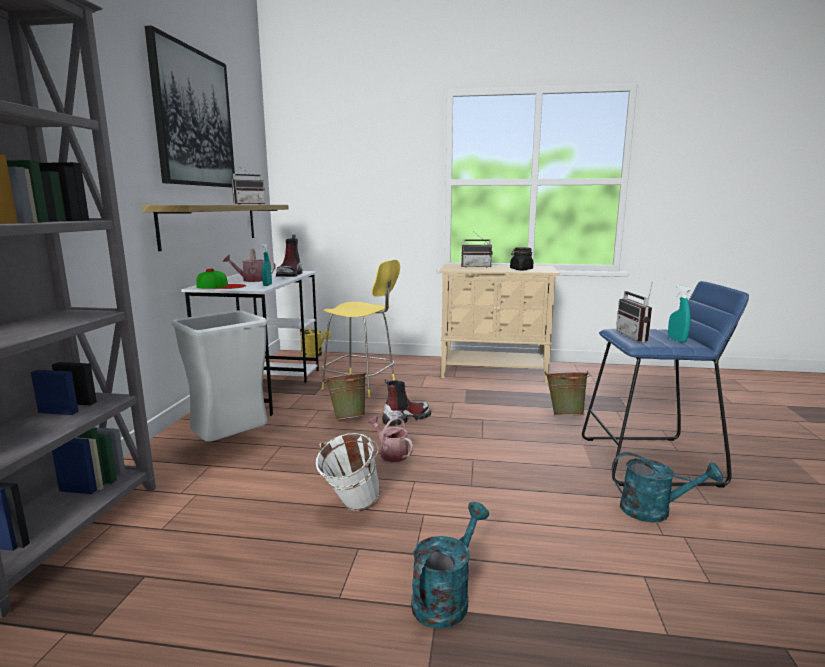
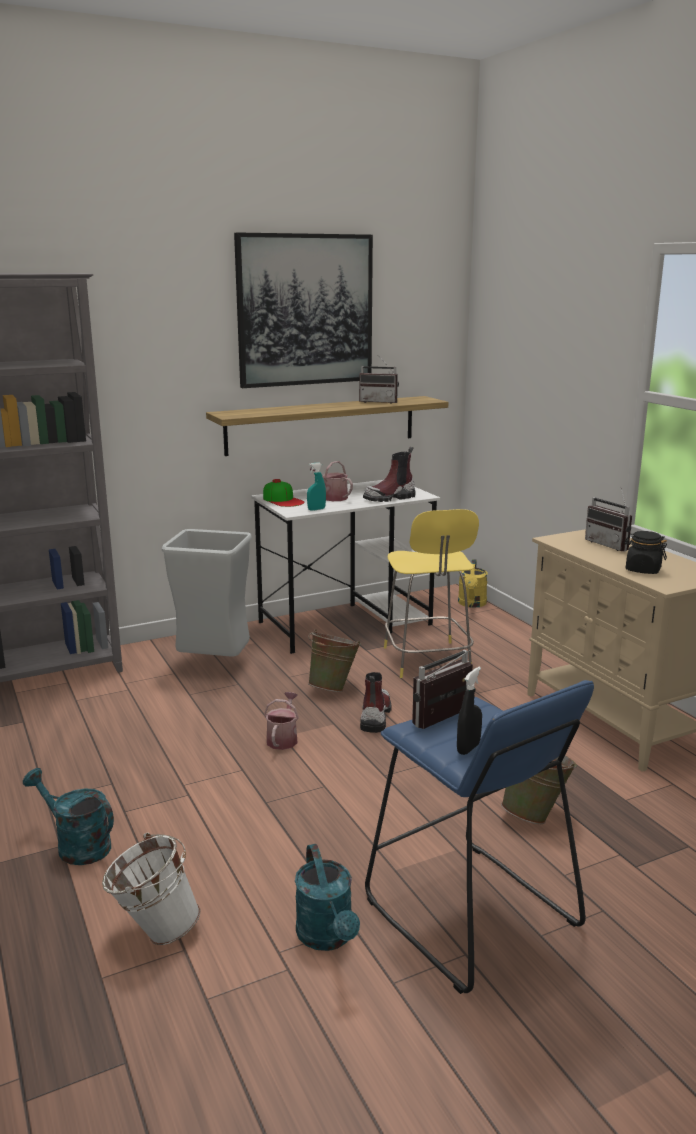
camera: 55 degrees right, 5 degrees up
white bucket [316,433,381,511] -> white bucket moved to [102,833,200,945]
boot [382,379,431,426] -> boot turned 105 degrees counterclockwise [360,672,392,733]
turquoise watering can [411,502,489,629] -> turquoise watering can turned 150 degrees counterclockwise [23,768,114,865]
turquoise spray bottle [668,285,691,342] -> black spray bottle [457,667,482,755]

